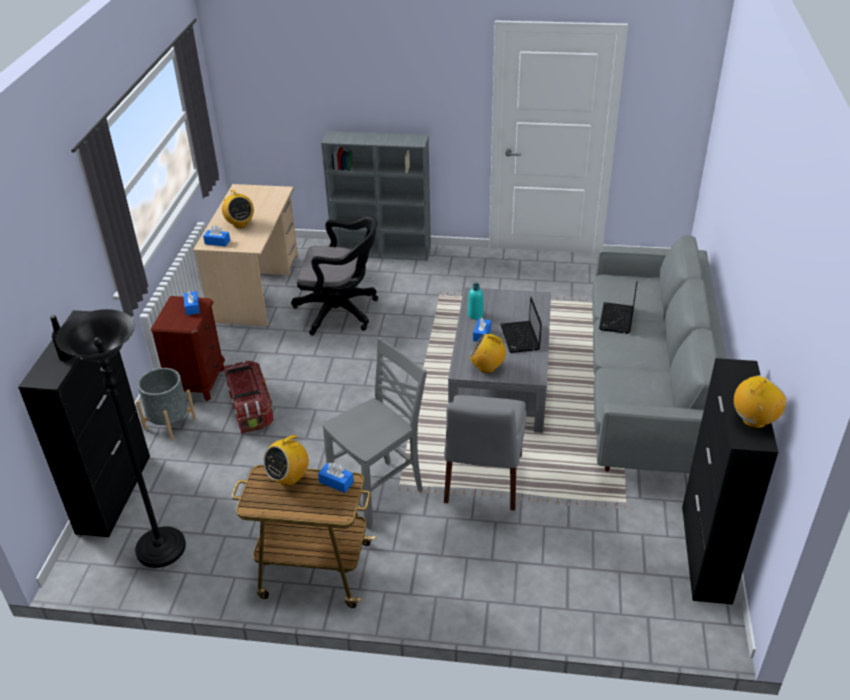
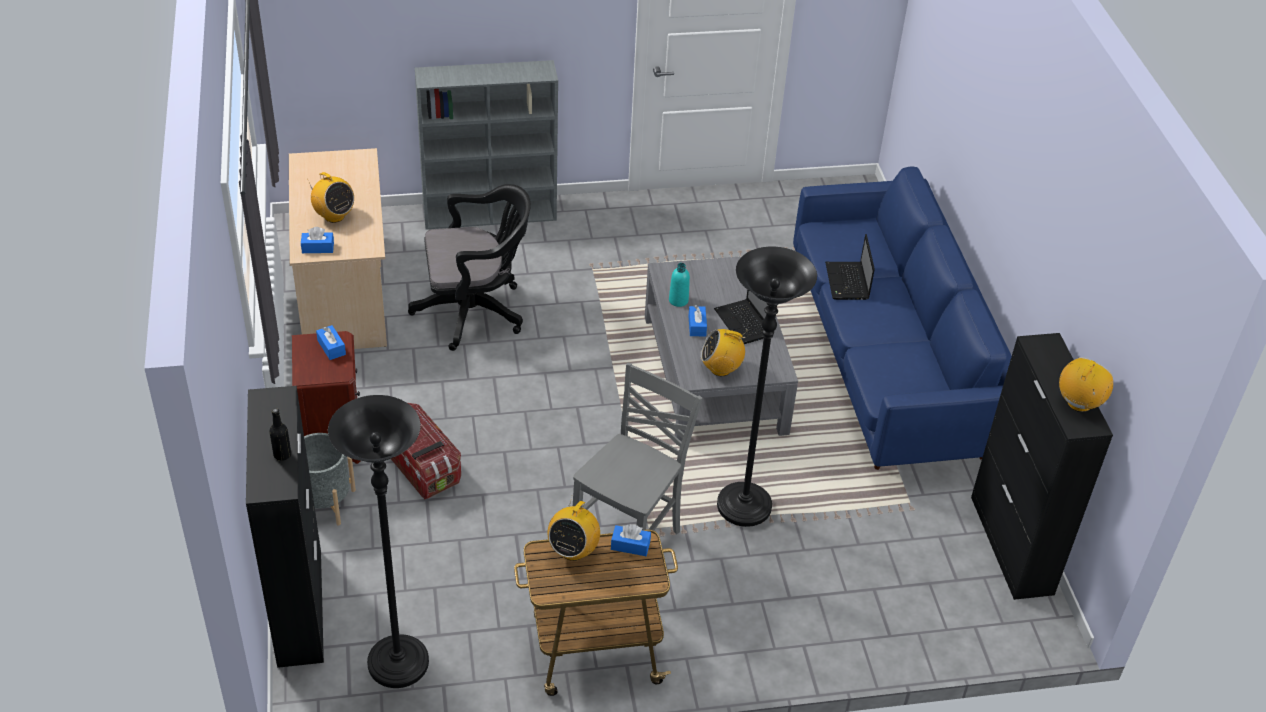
camera: 20 degrees left, 5 degrees up
grey chair [444,395,526,511] -> black floor lamp [717,247,817,527]
grey sofa [592,235,727,473] -> blue sofa [793,166,1012,470]

